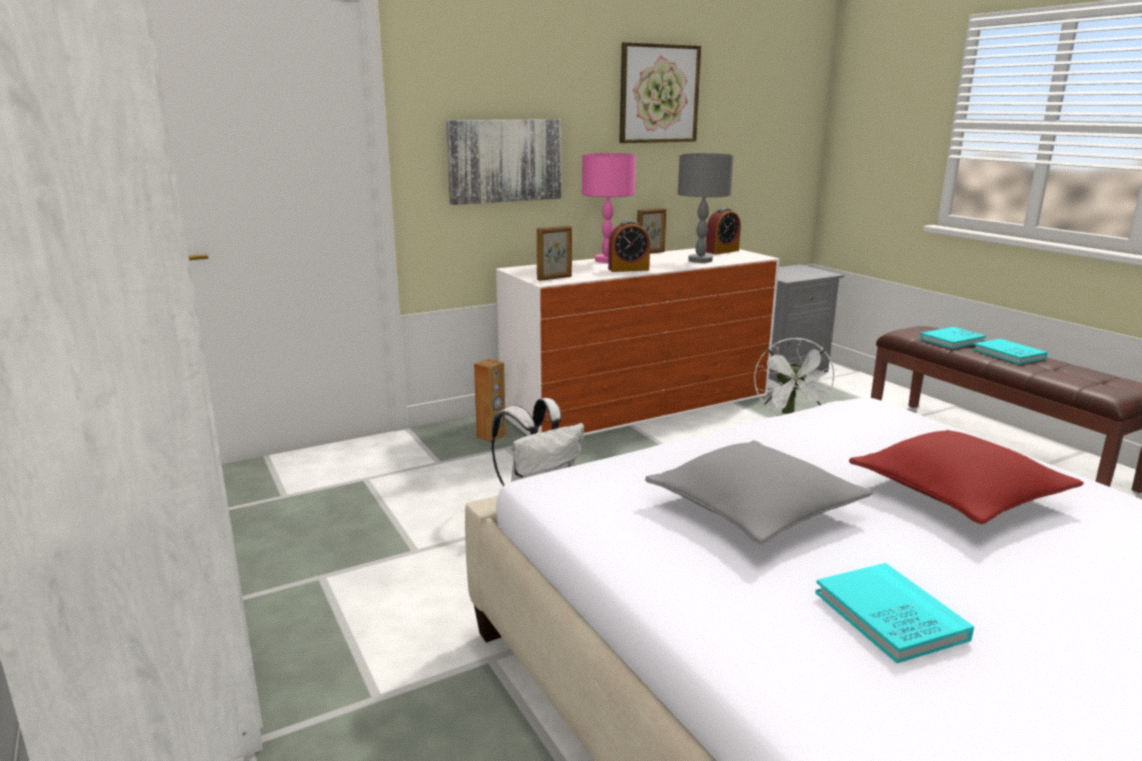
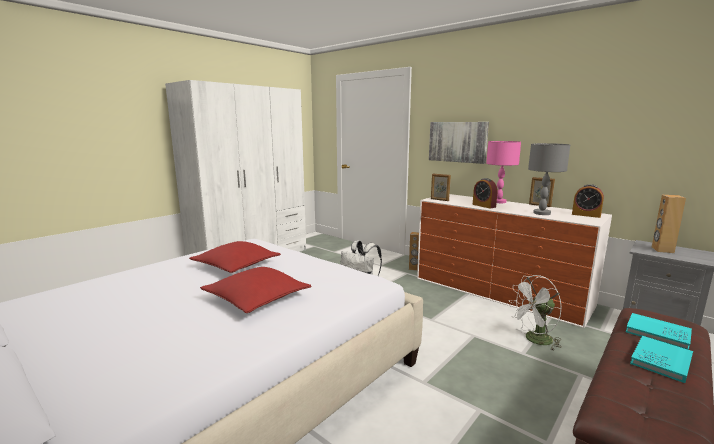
camera: 70 degrees right, 5 degrees down
picture [619,42,701,143] -> none
grey pillow [645,440,873,544] -> red pillow [190,241,281,273]
turquoise book [815,563,974,663] -> none
none -> brown speaker [652,195,686,253]

